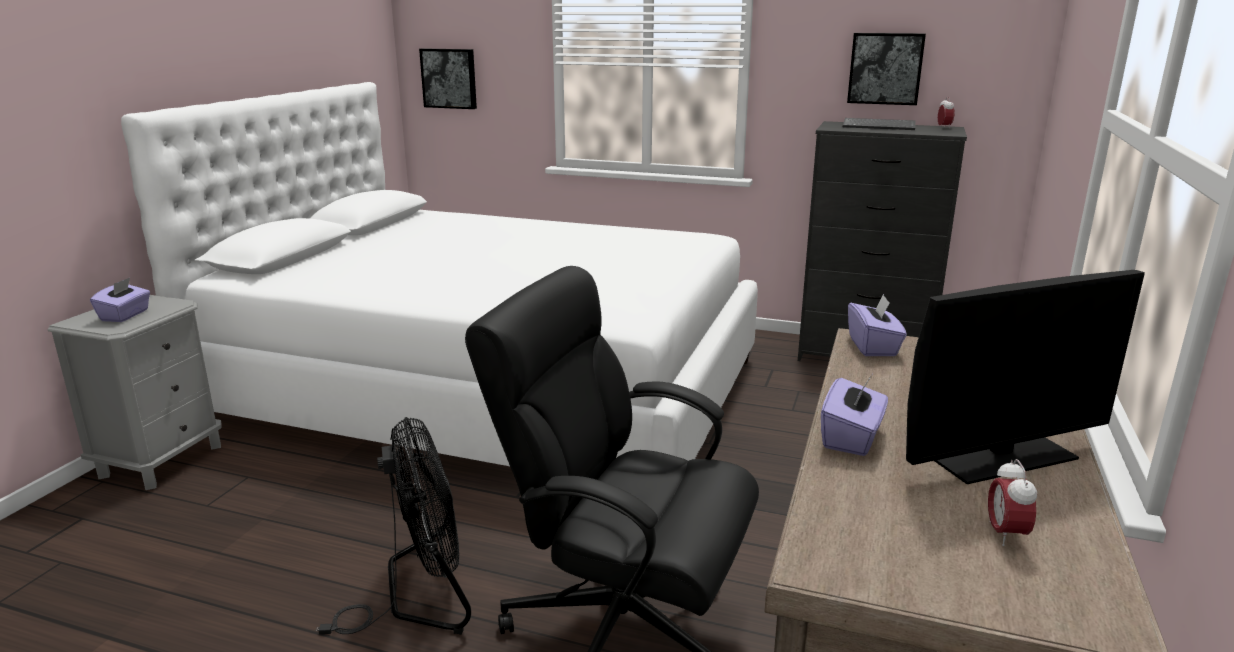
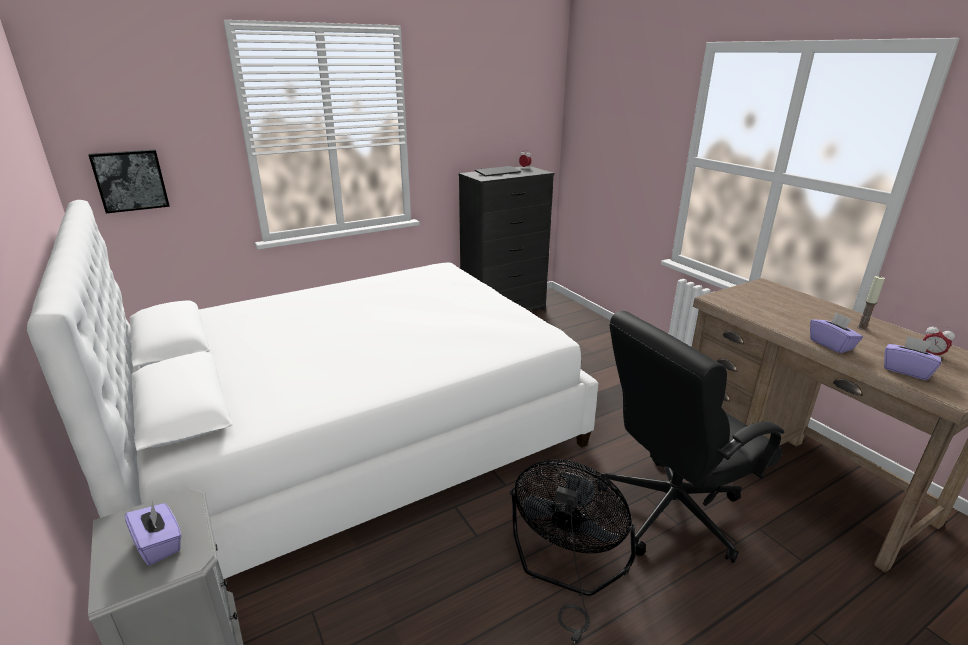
camera: 50 degrees left, 5 degrees up
picture [847,33,926,105] -> none
purple tissue box [848,294,907,356] -> purple tissue box moved to [884,336,941,380]
monitor [906,270,1145,484] -> candle [857,276,885,330]

